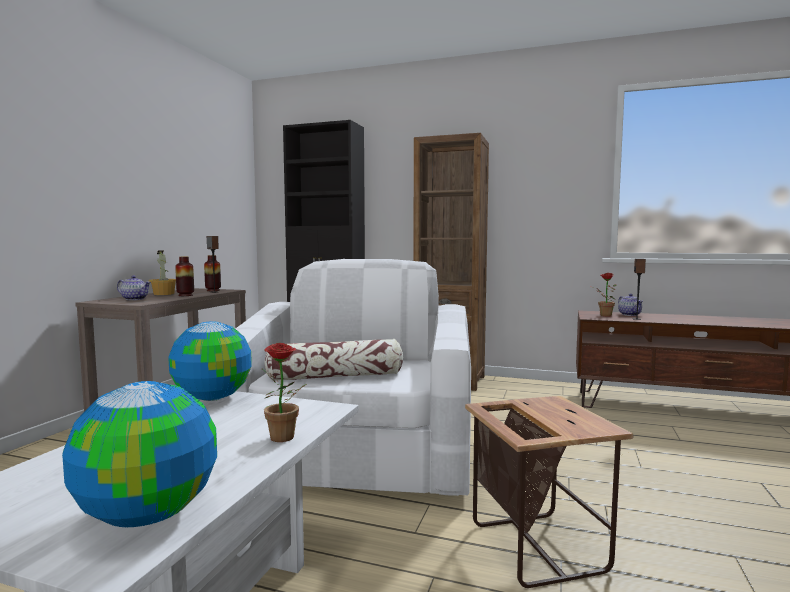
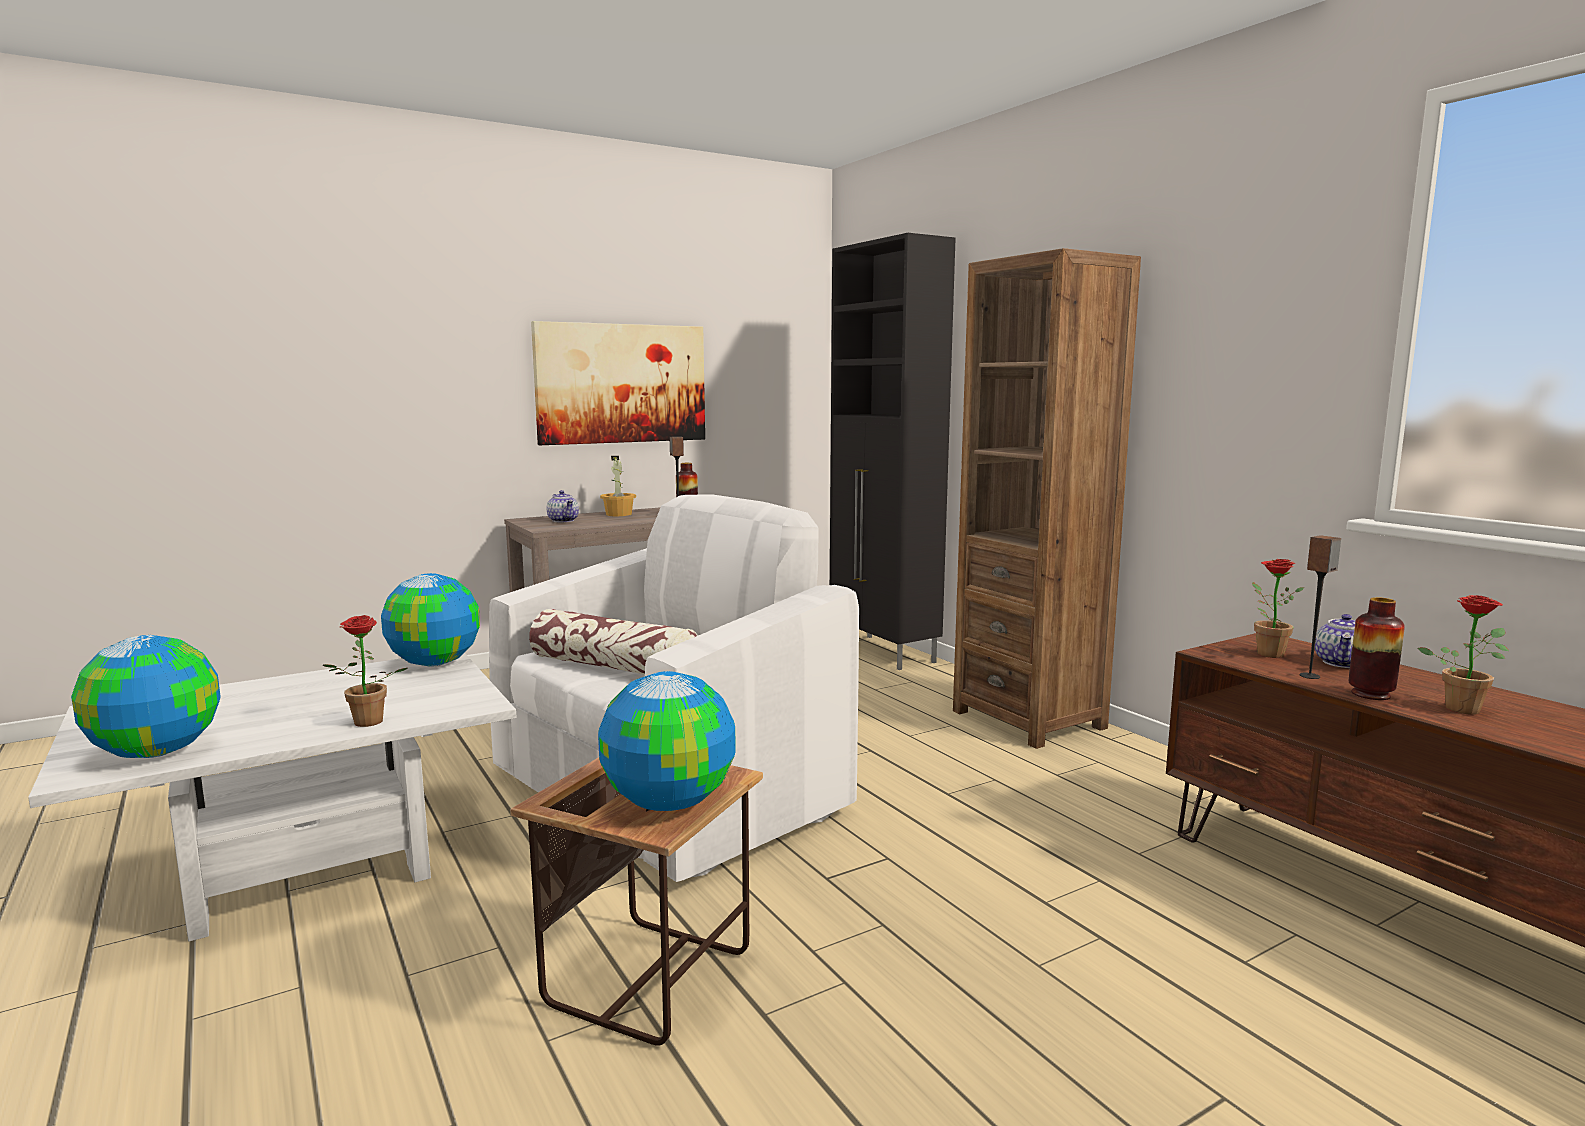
camera: 40 degrees right, 5 degrees up
vase [175,257,194,296] -> vase moved to [1348,597,1405,700]
none -> picture [531,321,705,445]
none -> globe [598,671,736,811]
none -> potted plant [1418,595,1509,715]

